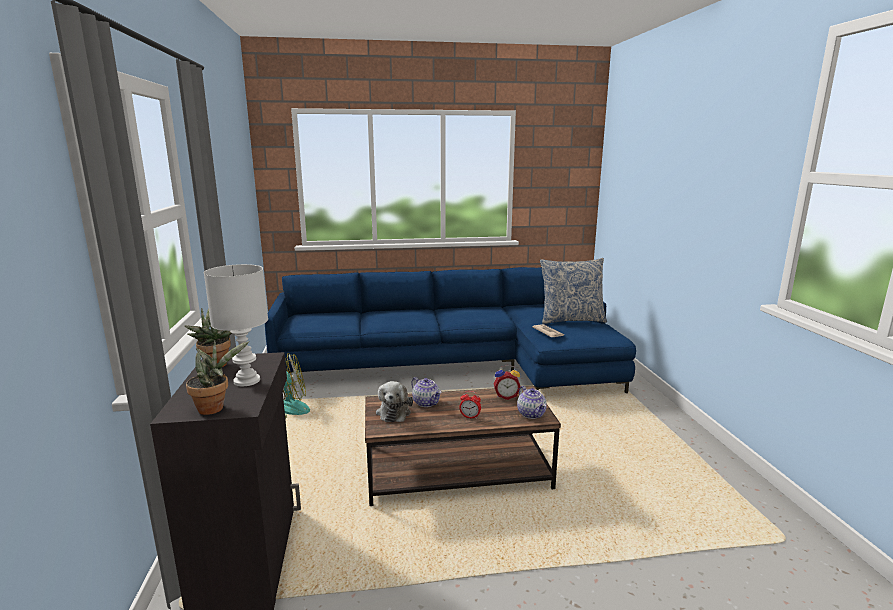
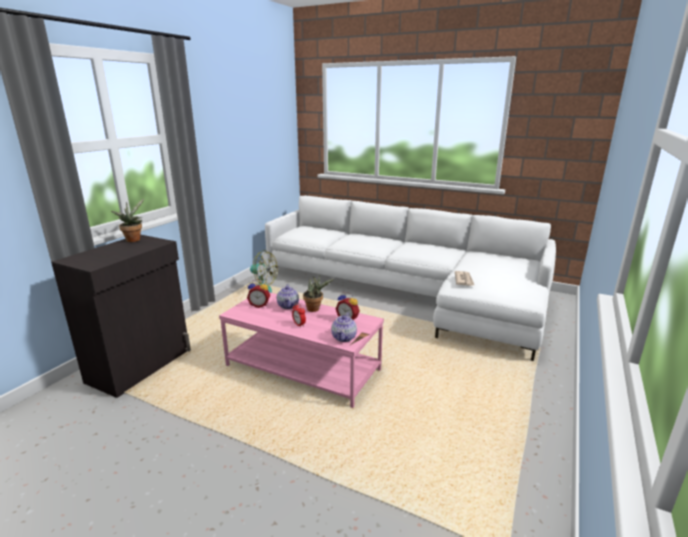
camera: 35 degrees right, 5 degrees up
potted plant [186,340,249,415] -> potted plant moved to [303,274,334,312]
white table lamp [204,264,268,386] -> none
blue sofa [265,267,636,393] -> white sofa [265,196,556,361]
brown coffee table [365,386,561,506] -> pink coffee table [219,292,384,408]
plush toy [376,381,413,422] -> alarm clock [247,280,270,308]
pillow [540,258,607,324] -> none

